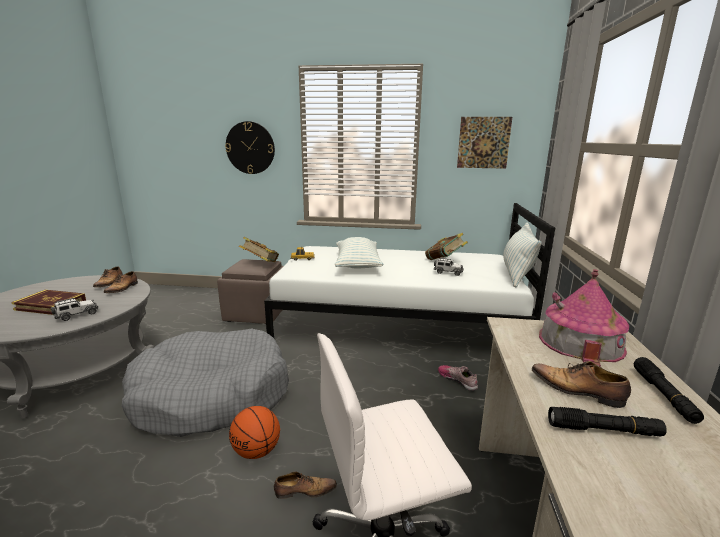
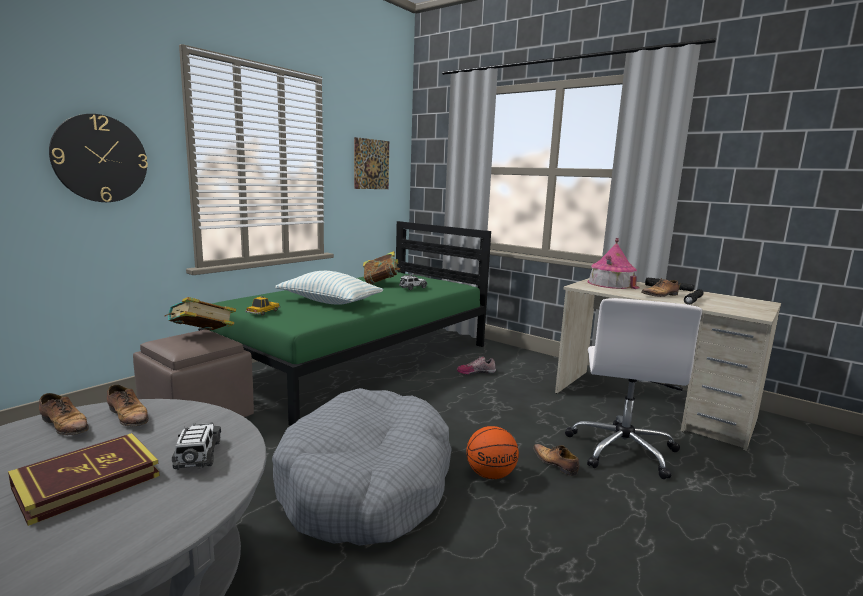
camera: 60 degrees left, 5 degrees down
white bed [264,203,555,338] -> green bed [198,221,491,426]
shoe [274,471,337,499] -> shoe turned 60 degrees counterclockwise [533,444,579,476]
pillow [503,223,542,287] -> none

